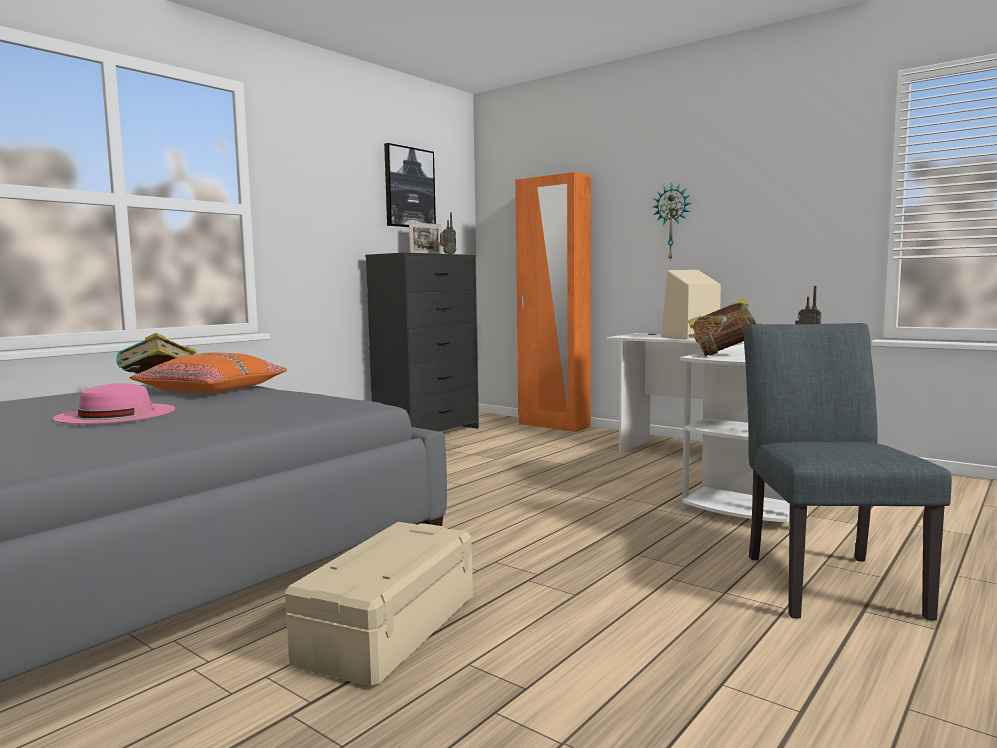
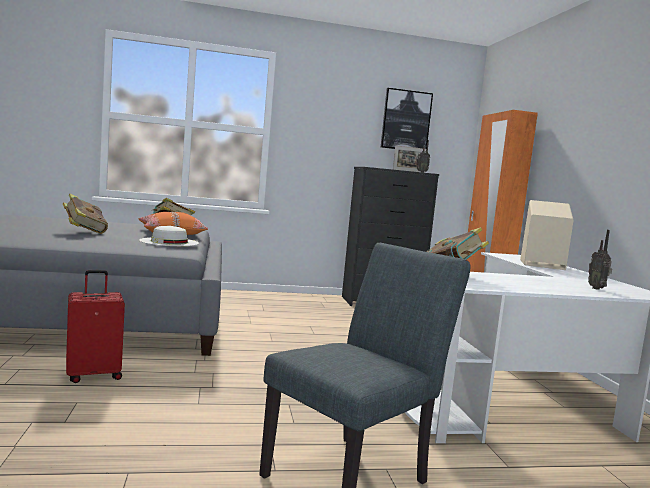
camera: 40 degrees right, 0 degrees up
pink hat [53,383,175,424] -> book [63,194,108,234]
beige storage box [285,522,473,688] -> red suitcase [66,270,125,383]
wall clock [653,184,692,261] -> none
none -> white hat [139,226,199,246]

